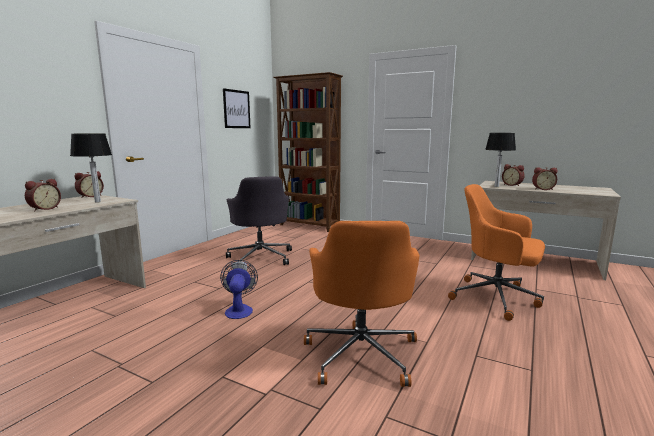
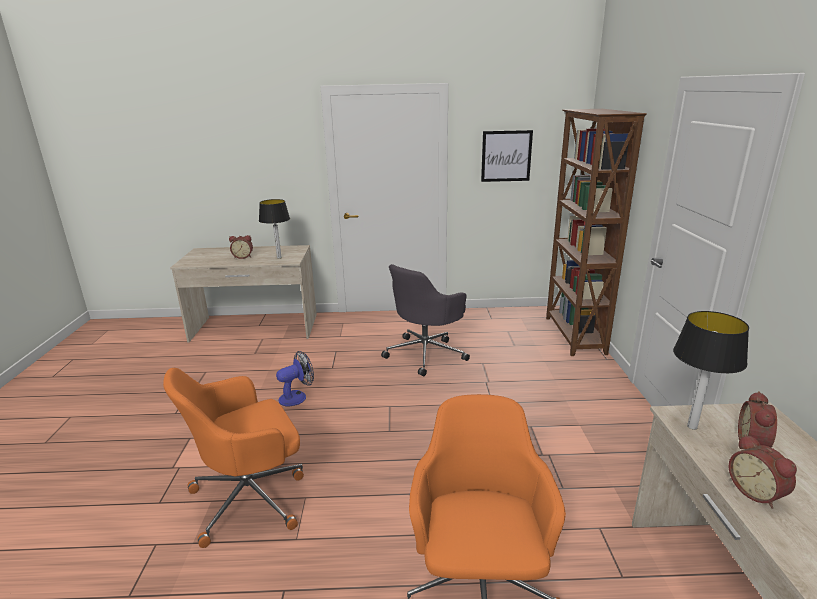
camera: 60 degrees right, 10 degrees up
alarm clock [75,171,104,198] -> none

